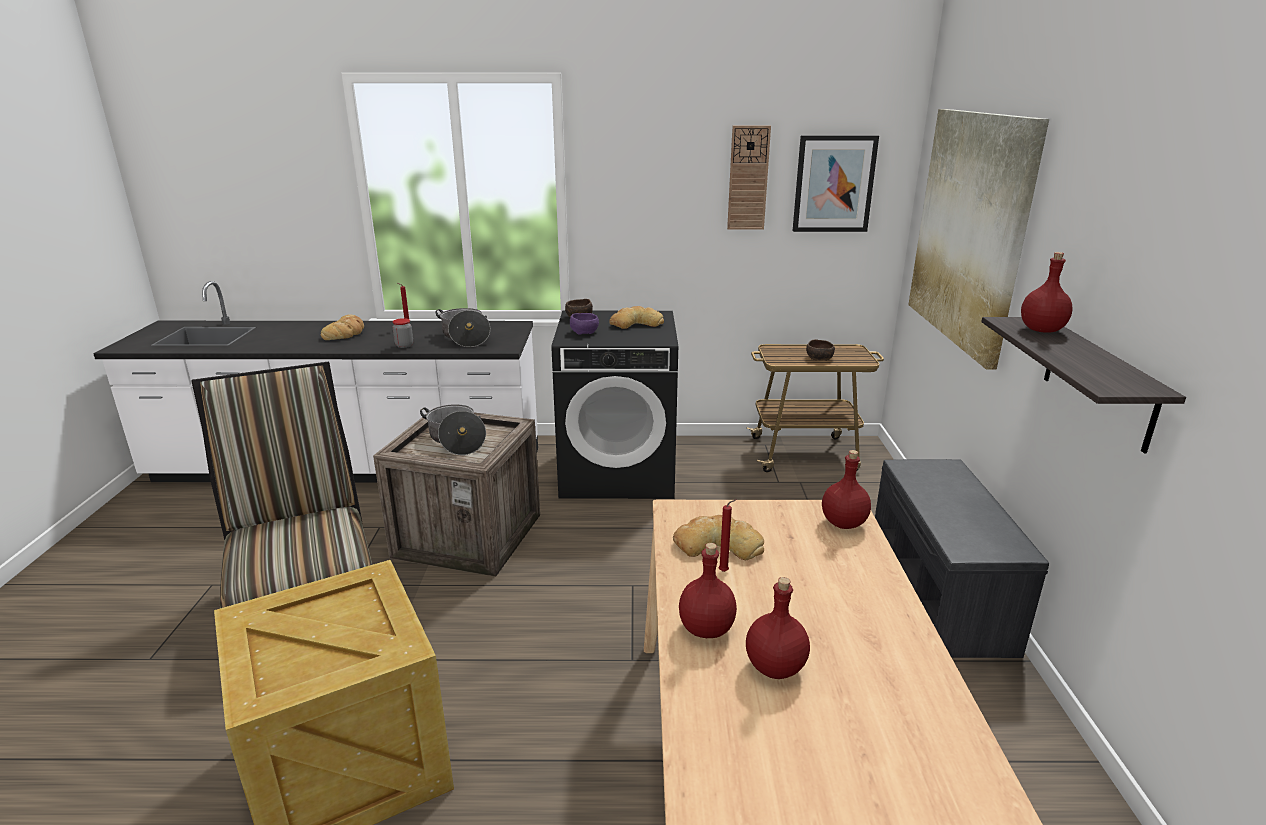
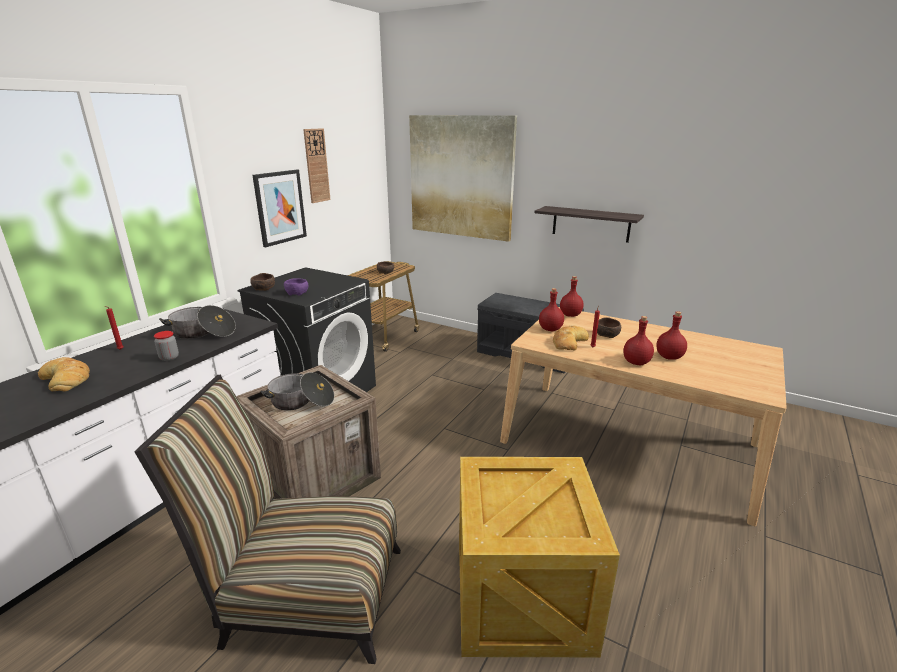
camera: 60 degrees left, 0 degrees up
bread [609,306,664,329] -> none
picture [793,135,879,232] -> picture moved to [252,170,307,247]
red bottle [1021,252,1073,333] -> red bottle moved to [539,288,564,331]
none -> brown bowl [597,317,621,338]

